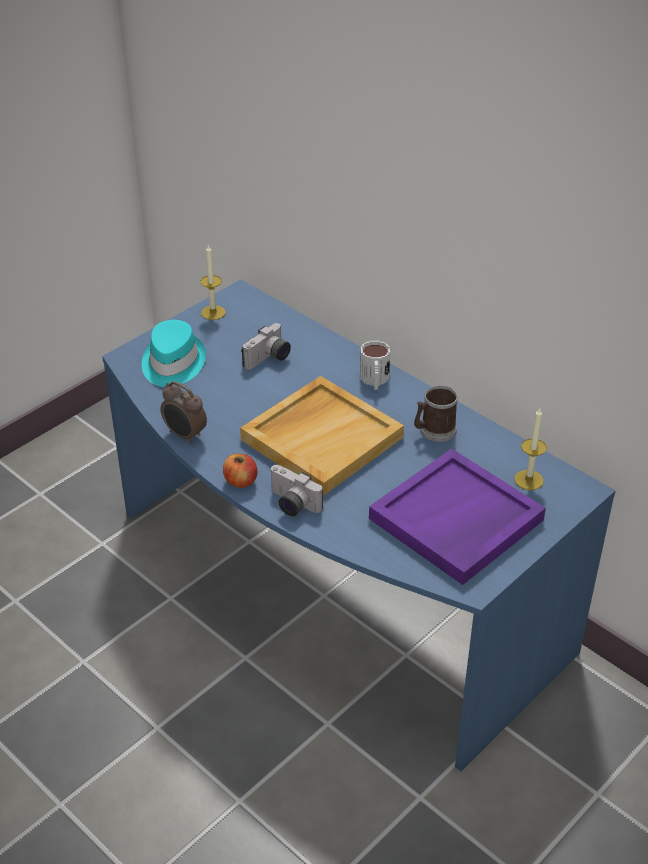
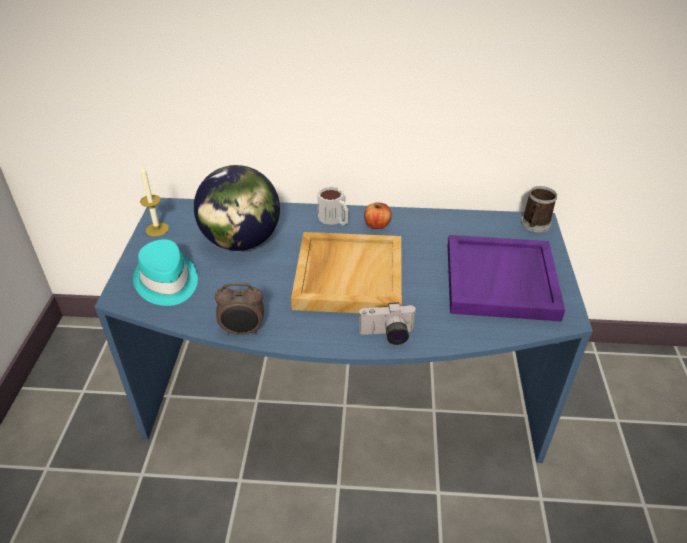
camera: 40 degrees left, 0 degrees up
apple [223,454,258,488] -> apple moved to [364,202,392,229]
camera [241,323,291,370] -> globe [194,165,280,251]
mug [414,385,458,442] -> mug moved to [521,186,557,232]
candle [514,408,547,490] -> none

